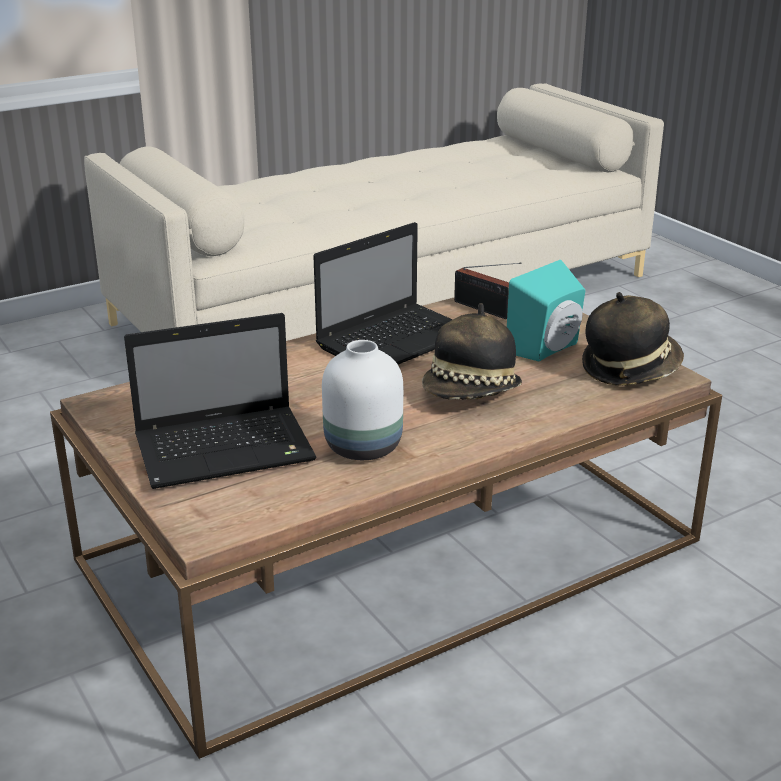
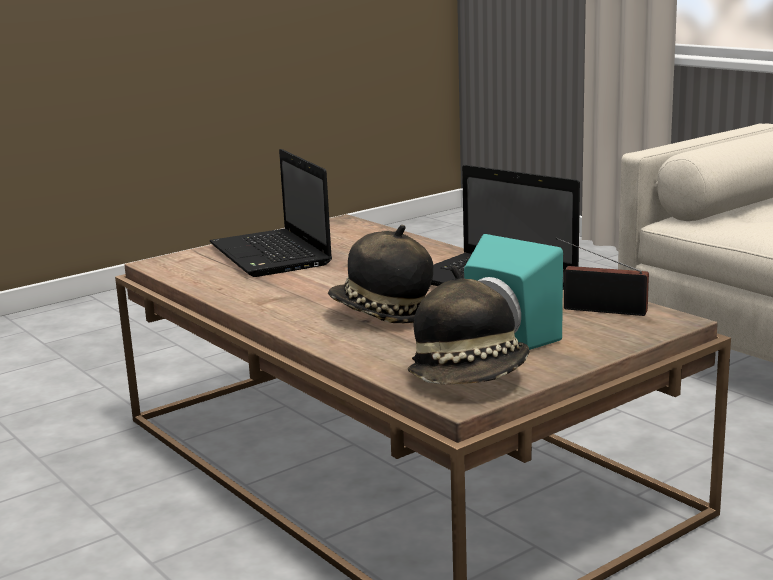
camera: 85 degrees right, 10 degrees down
white vase [322,340,403,460] -> none
radio [454,262,521,319] -> radio turned 75 degrees clockwise [555,238,649,316]

